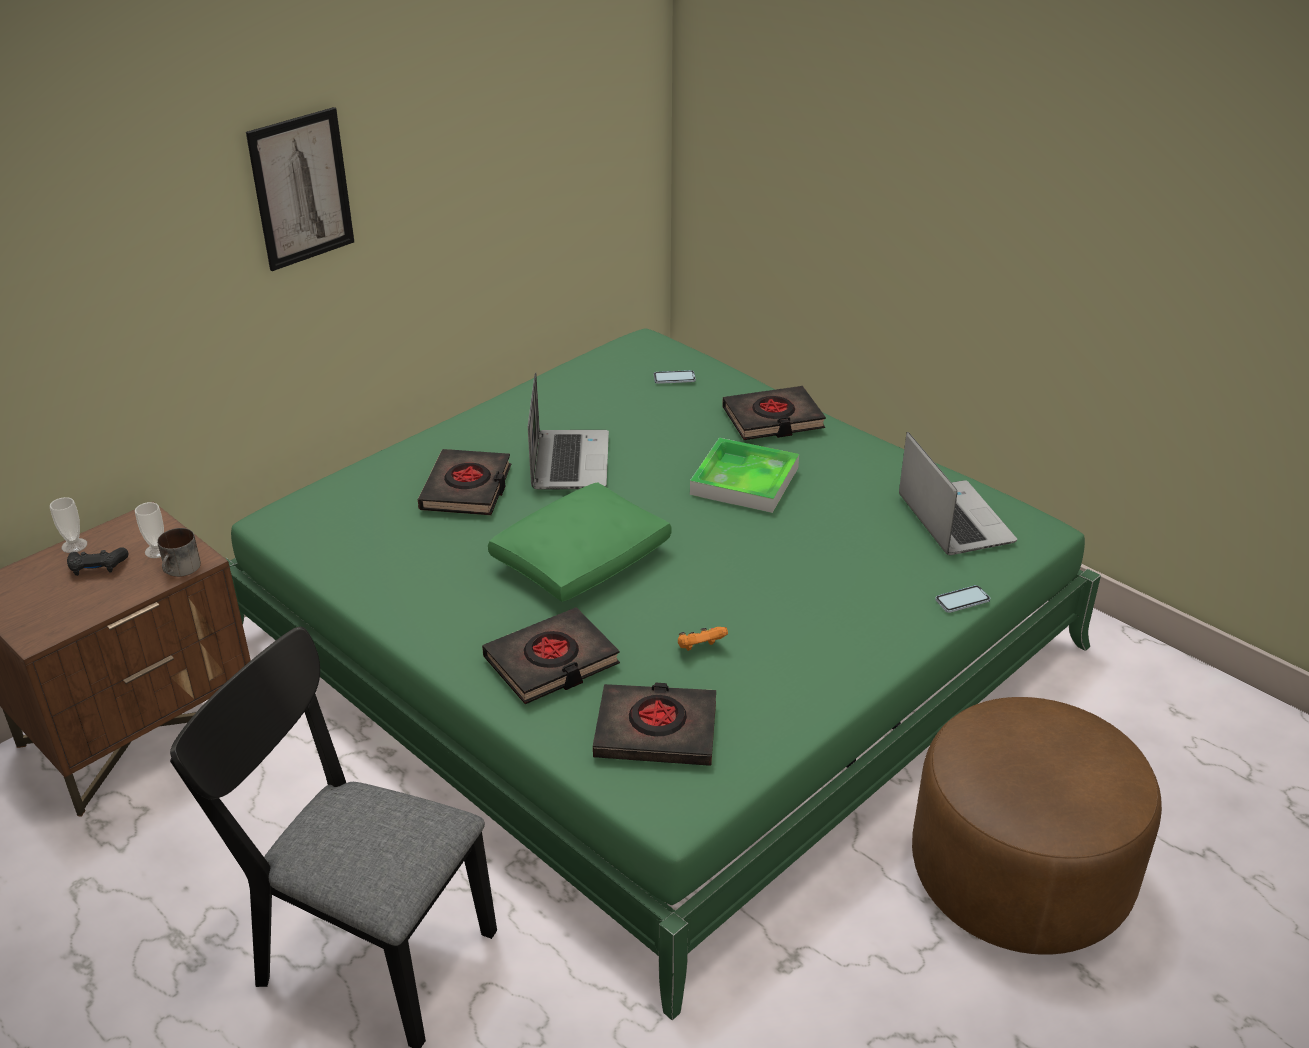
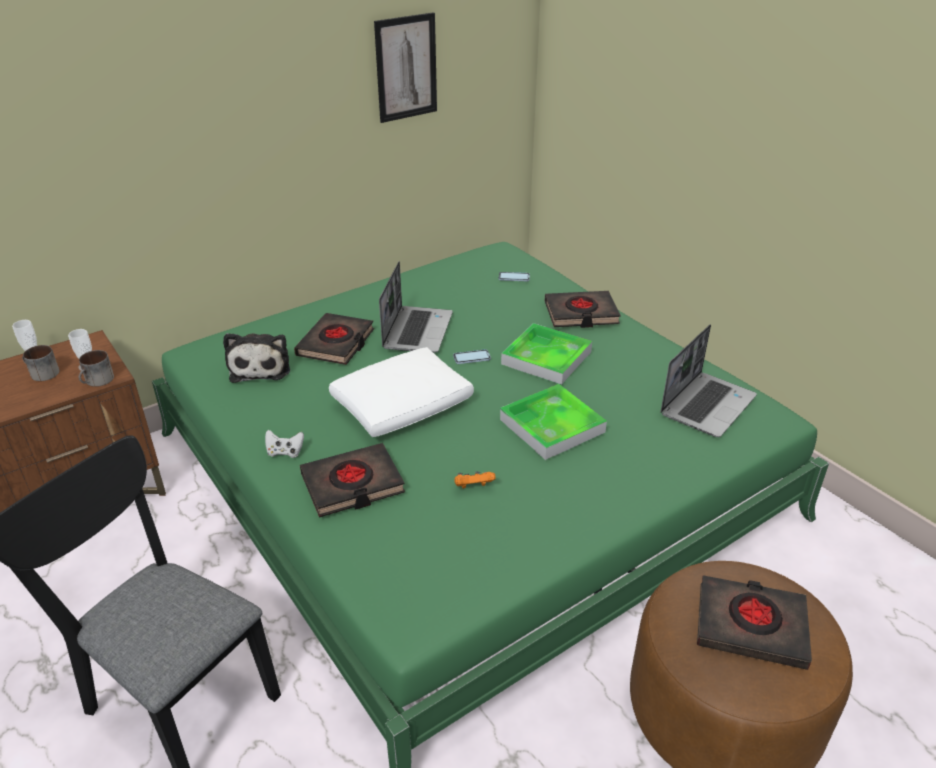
camera: 10 degrees right, 0 degrees up
black game controller [67,547,128,576] -> mug [22,345,59,381]
picture [246,107,354,271] -> picture moved to [374,12,437,123]
green pillow [488,482,672,602] -> white pillow [329,347,474,437]
black book [593,683,716,766] -> black book moved to [697,575,812,670]
laptop [899,432,1017,555] -> laptop turned 45 degrees clockwise [660,324,757,437]
phone [935,585,990,613] -> phone moved to [453,350,491,364]
none -> plush toy [223,333,290,383]
none -> white game controller [265,430,304,458]
none -> tray [500,384,607,460]

